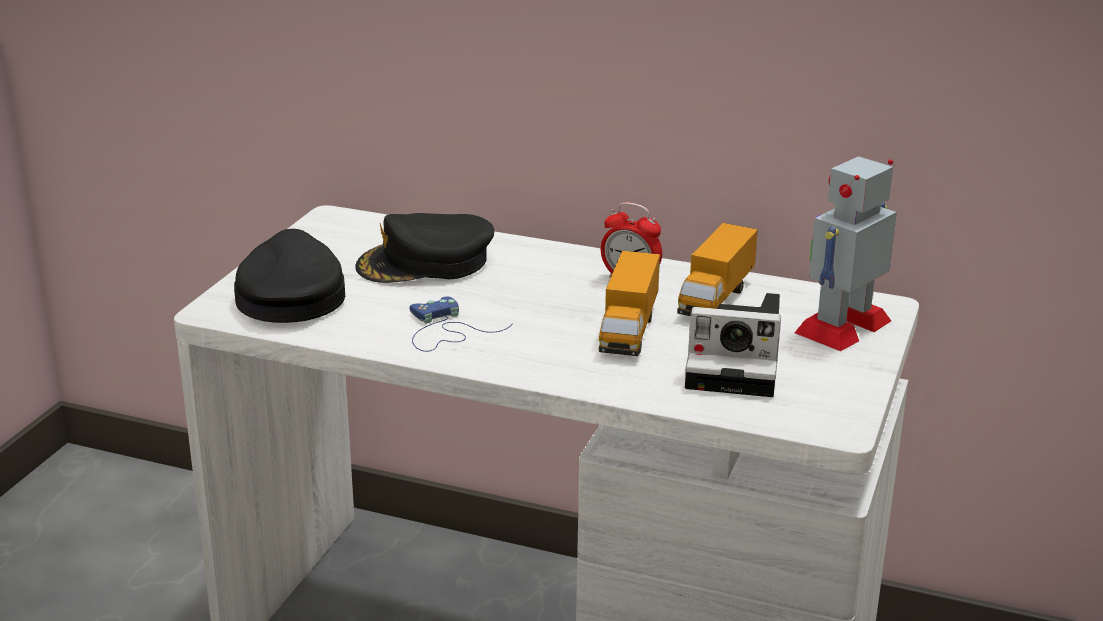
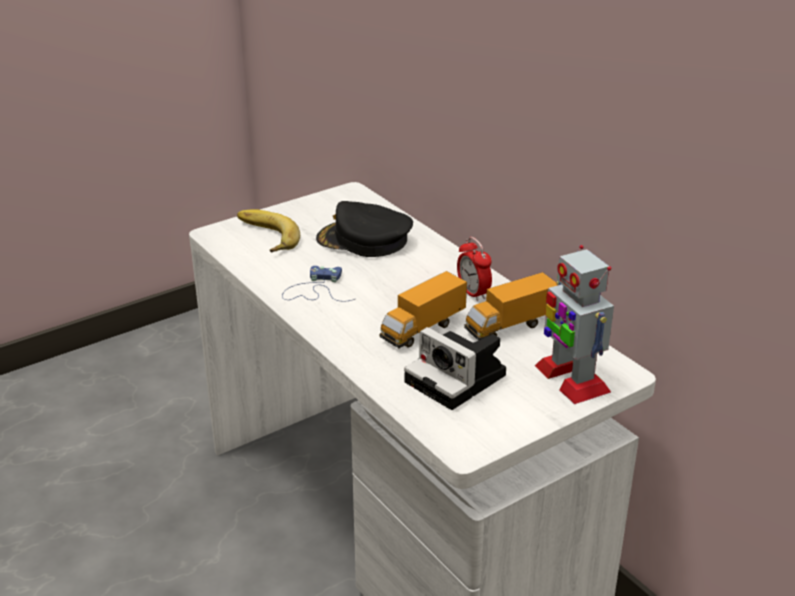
camera: 35 degrees right, 5 degrees up
black cap [234,229,345,323] -> banana [237,209,300,252]
toy robot [795,156,897,351] -> toy robot turned 105 degrees counterclockwise [535,245,614,404]

